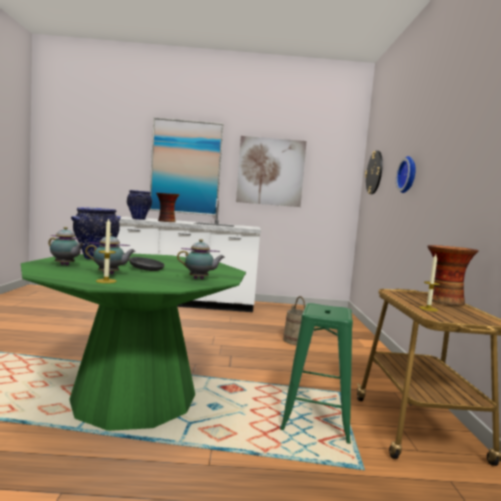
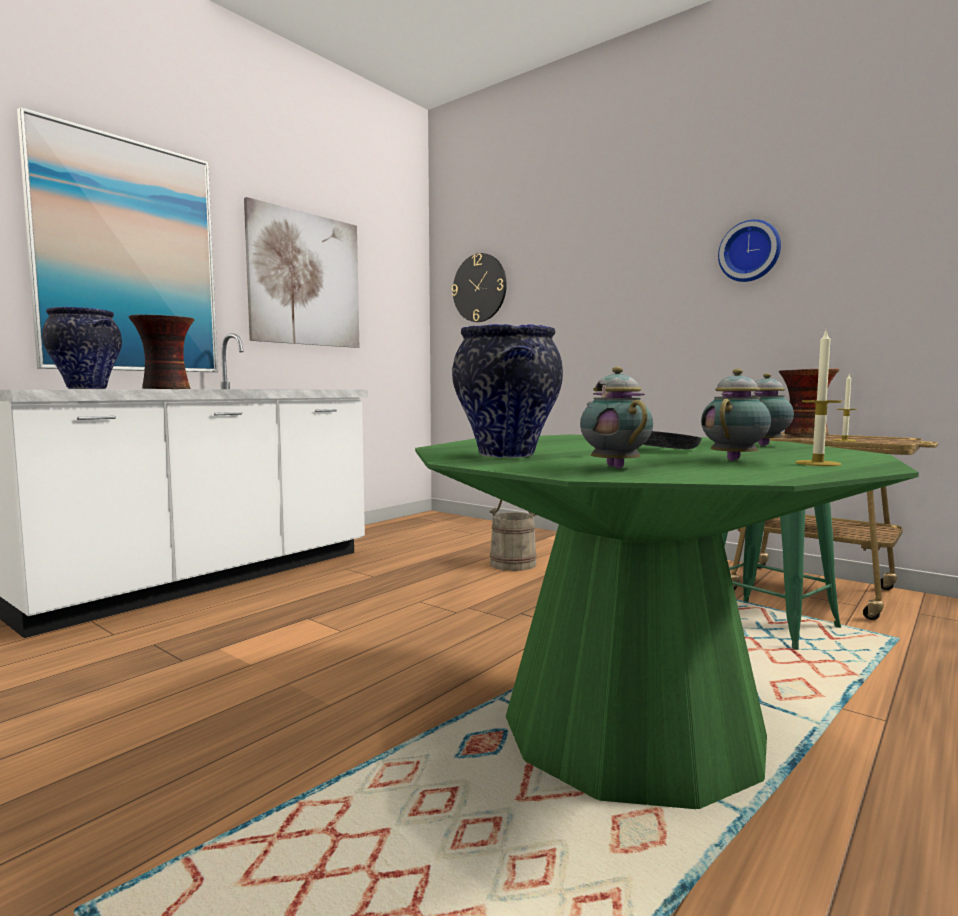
camera: 50 degrees left, 0 degrees up
teapot [48,227,85,266] -> teapot turned 75 degrees counterclockwise [580,367,653,468]
wall clock [396,156,415,193] -> wall clock moved to [718,219,781,282]

